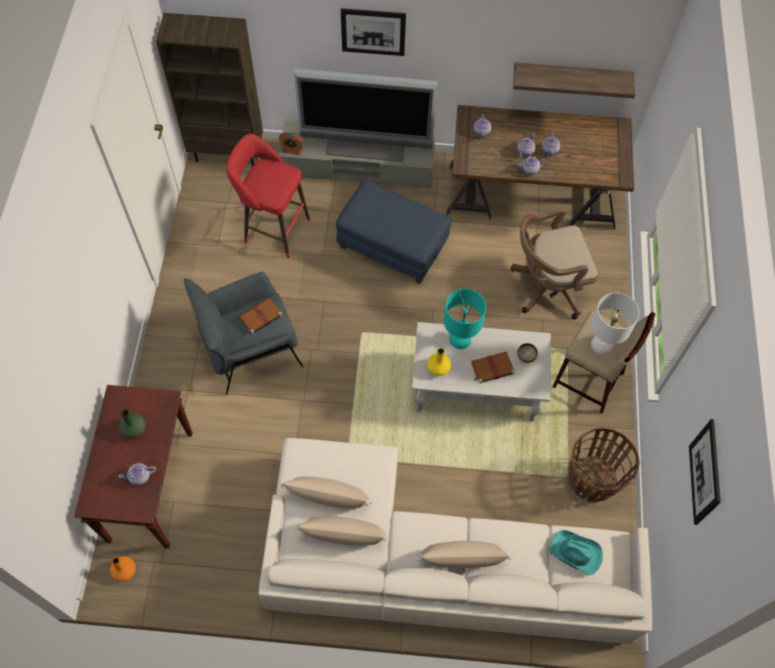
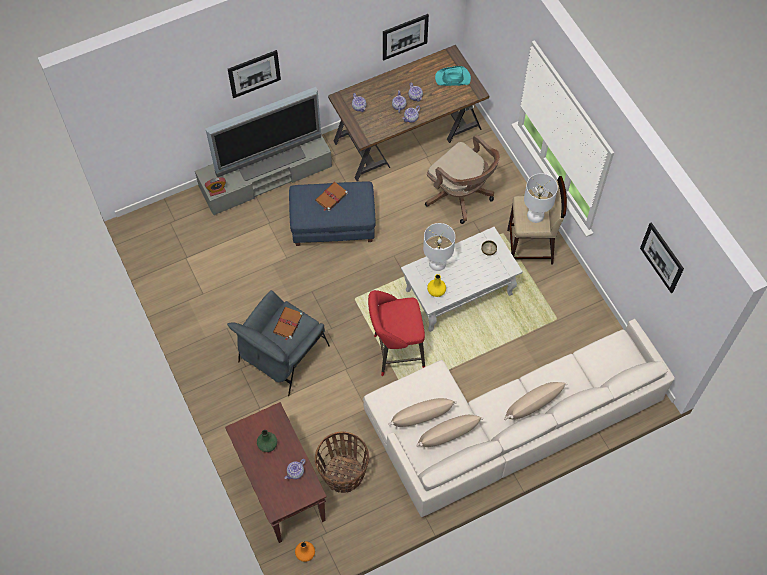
camera: 30 degrees left, 0 degrees up
brown bookcase [156,13,263,166] -> none
red stool [226,134,310,258] -> red stool moved to [368,290,425,376]
turquoise table lamp [444,289,486,349] -> white table lamp [423,223,455,271]
brown book [471,352,515,384] -> brown book moved to [315,182,348,211]
brown office chair [510,208,598,320] -> brown office chair turned 90 degrees counterclockwise [425,135,500,224]
shelf [513,62,635,98] -> picture [383,14,429,60]
turquoise hat [550,530,603,575] -> turquoise hat moved to [435,66,471,86]
basket [569,427,640,502] -> basket moved to [315,431,369,493]

